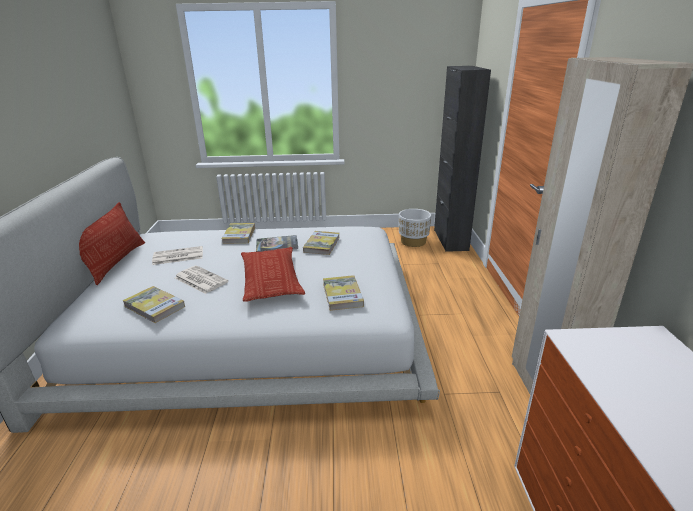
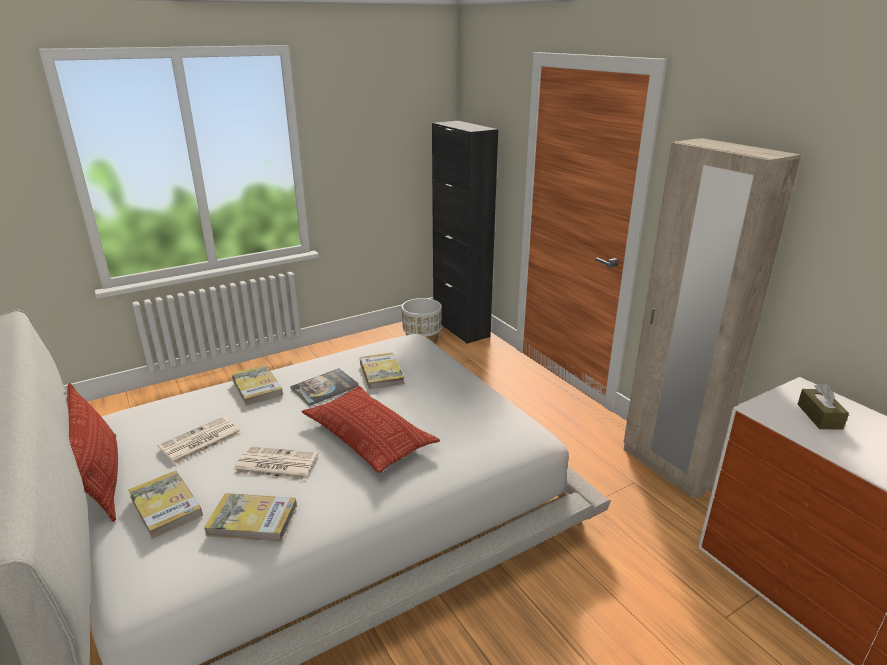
camera: 30 degrees left, 0 degrees up
book [323,275,364,311] -> book moved to [128,470,203,539]
none -> brown tissue box [797,384,849,430]

